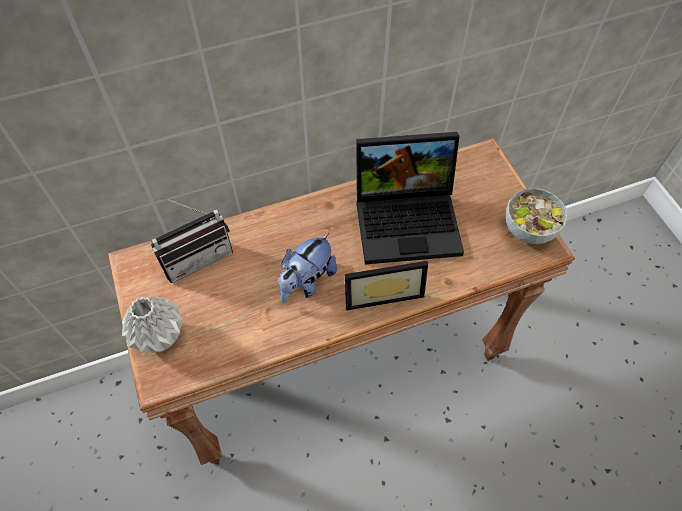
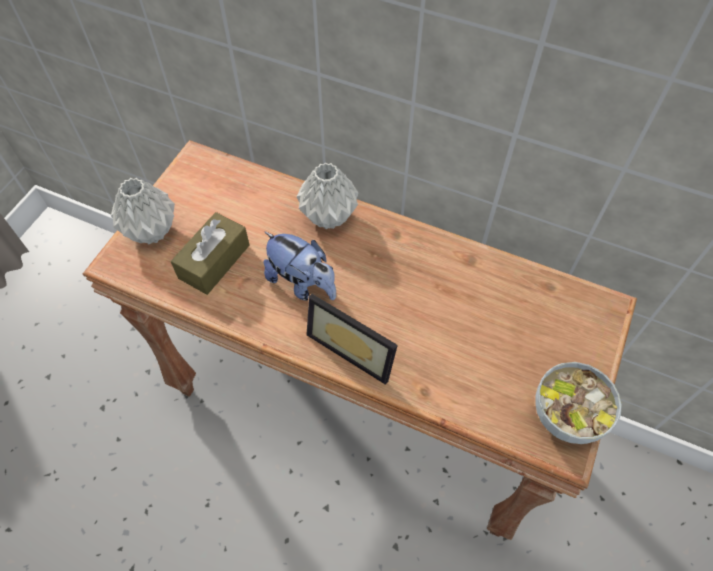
camera: 45 degrees right, 0 degrees up
radio [151,197,233,283] -> none
plush toy [278,233,337,303] -> plush toy turned 135 degrees counterclockwise [263,231,336,301]
laptop [356,132,464,264] -> none
none -> brown tissue box [171,212,250,295]
none -> grey vase [297,162,359,229]

